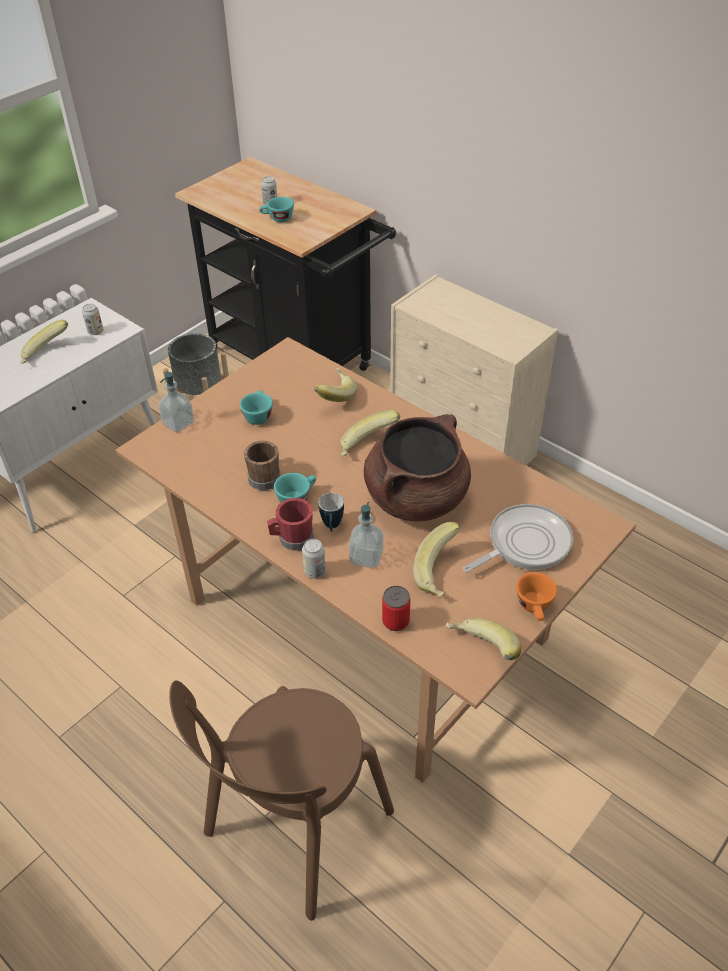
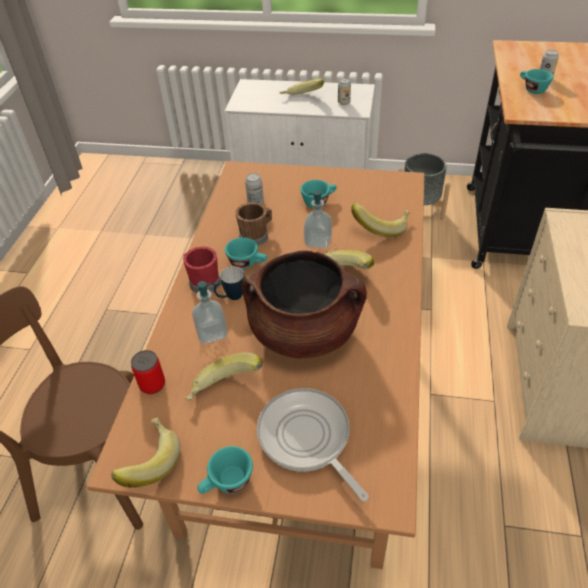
camera: 60 degrees right, 0 degrees up
soap dispenser [158,372,194,433] -> soap dispenser moved to [304,190,332,248]
can [302,539,326,578] -> can moved to [245,173,264,204]
frying pan [463,504,573,573] -> frying pan turned 150 degrees counterclockwise [257,388,369,502]
orange cup [516,572,557,621] -> turquoise cup [198,446,253,494]

